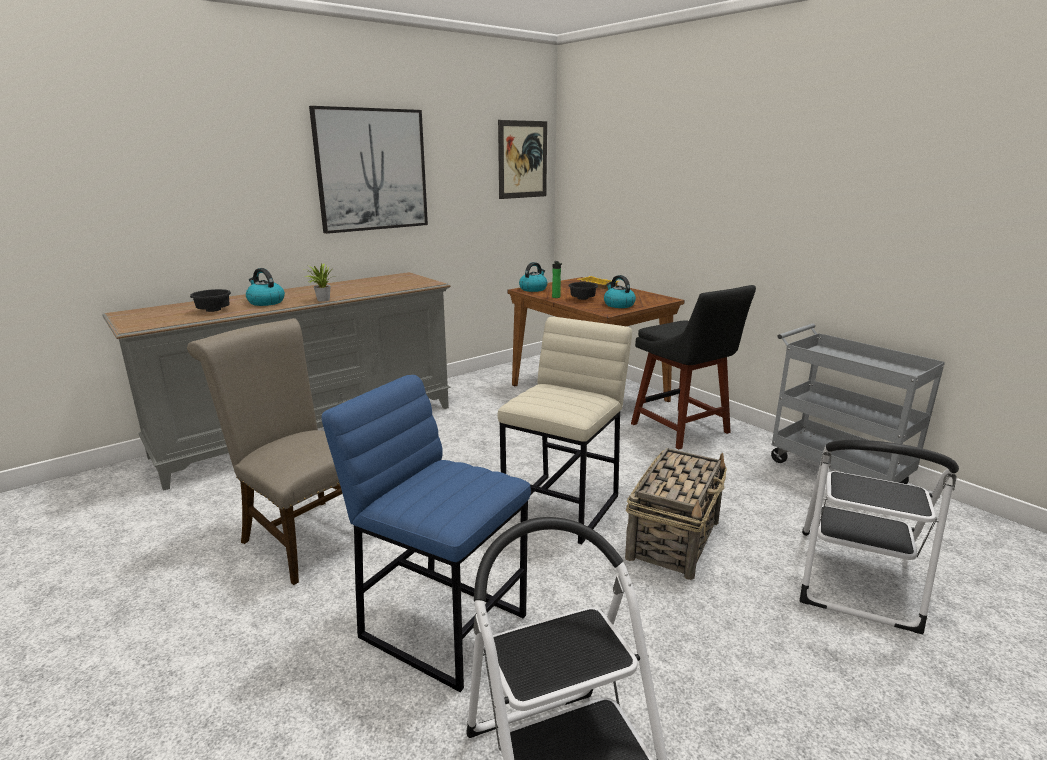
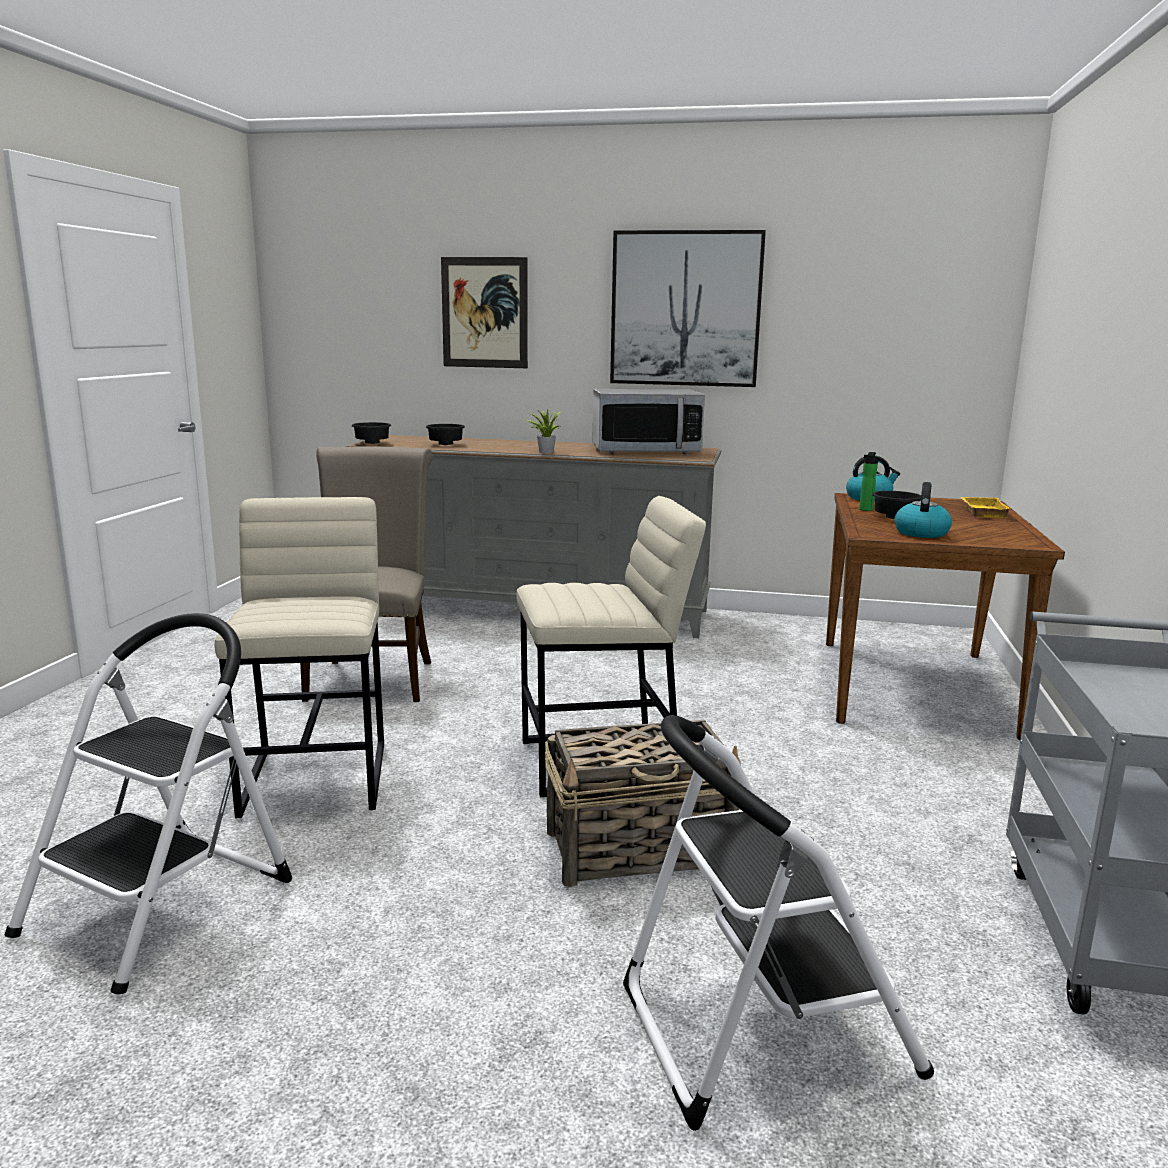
camera: 50 degrees right, 5 degrees down
kettle [246,268,285,306] -> none
blue chair [322,375,531,692] -> beige chair [215,497,384,818]
picture [498,120,547,199] -> picture moved to [441,257,528,368]
black stool [631,285,756,450] -> none
none -> black bowl [352,422,391,444]
none -> microwave [592,389,705,454]

